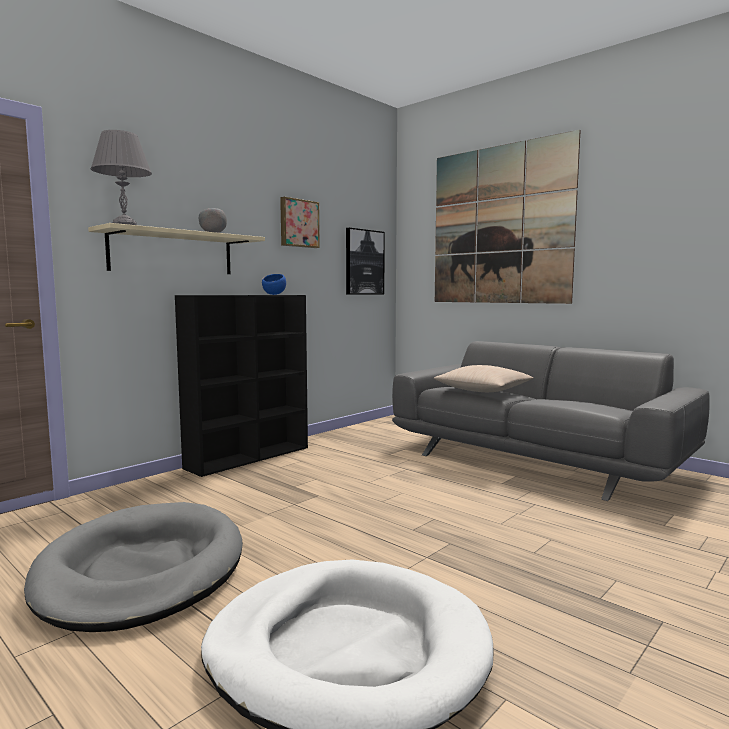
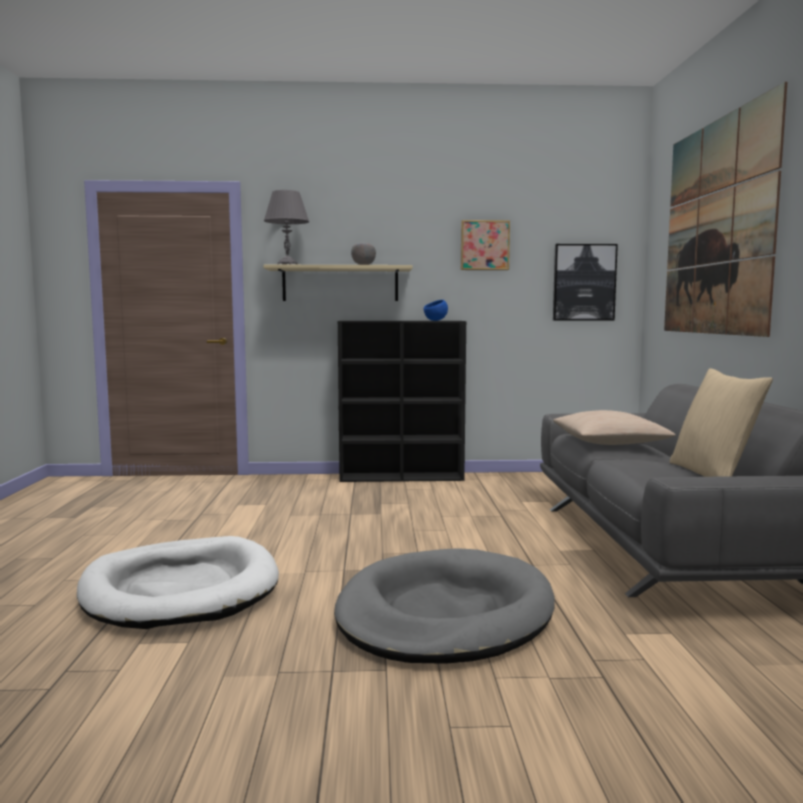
camera: 45 degrees right, 0 degrees up
grey dog bed [24,502,243,632] -> grey dog bed moved to [334,548,555,664]
none -> beige pillow [670,368,773,477]

